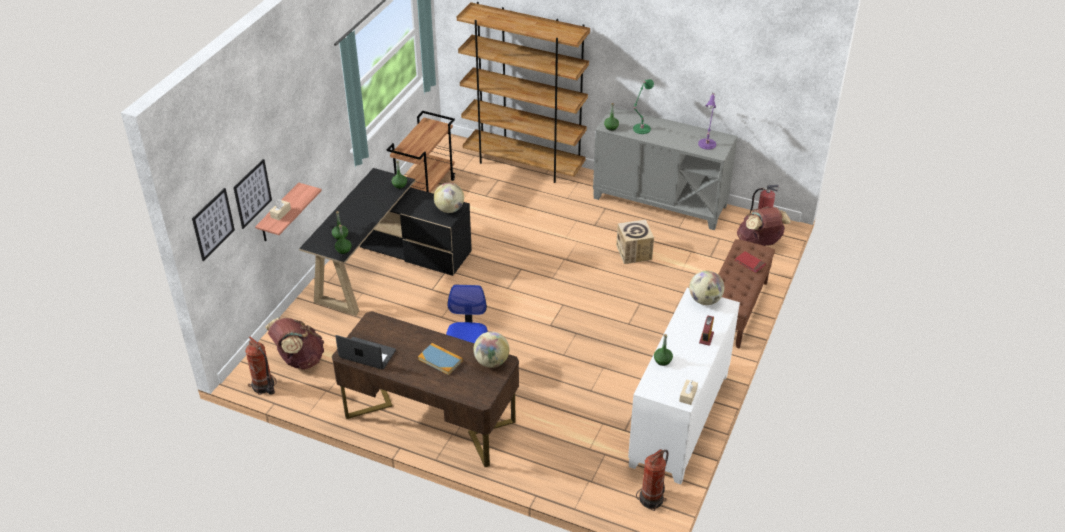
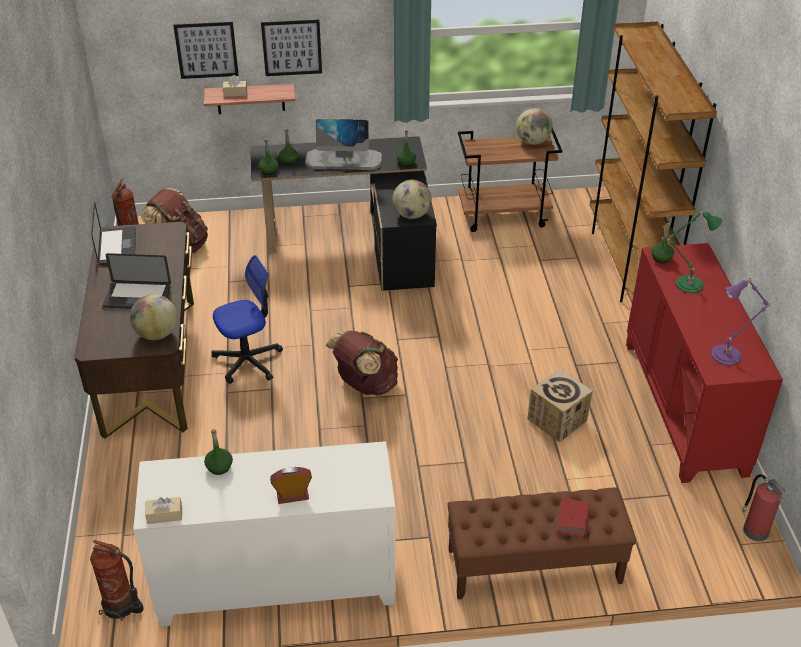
camera: 60 degrees right, 0 degrees up
picture [192,188,235,261] -> picture moved to [261,20,322,76]
book [418,343,463,375] -> laptop [103,253,171,309]
grey cabinet [593,107,738,230] -> red cabinet [626,243,783,483]
globe [689,271,724,305] -> globe moved to [516,108,553,145]
brown backpack [737,206,791,246] -> brown backpack moved to [325,330,398,396]
none -> monitor [306,118,382,170]

